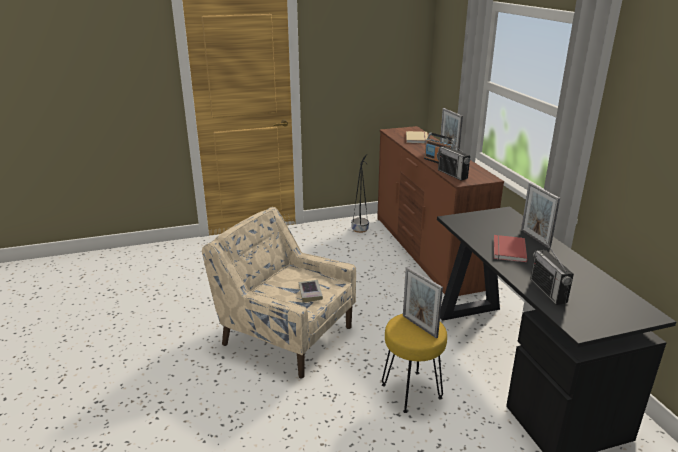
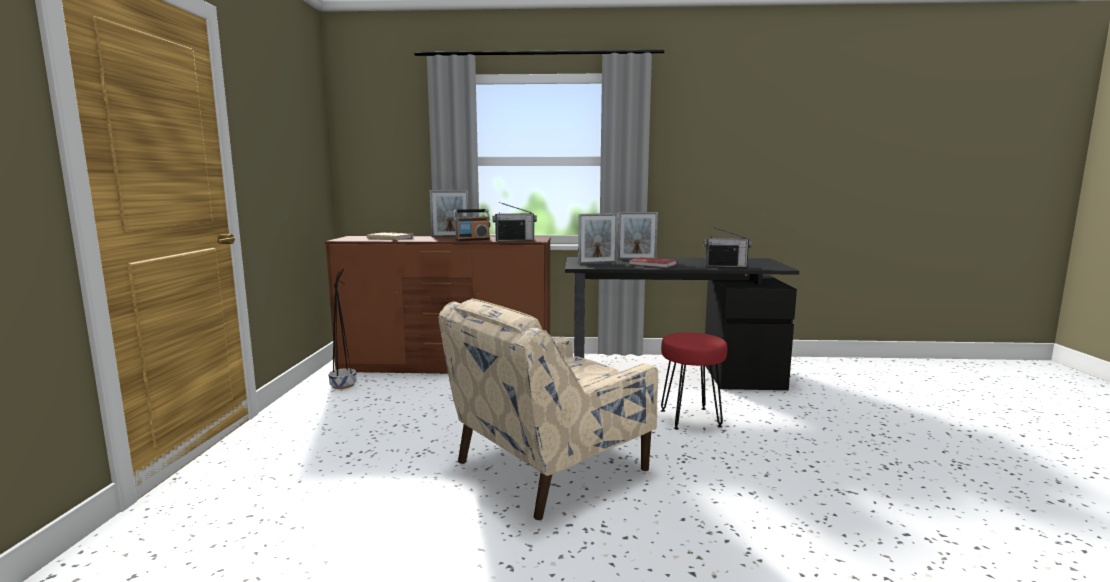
camera: 70 degrees left, 15 degrees down
book [298,280,323,303] -> none
yellow stool [382,314,447,413] -> red stool [661,332,727,430]
picture frame [403,267,443,338] -> picture frame moved to [578,213,618,265]

